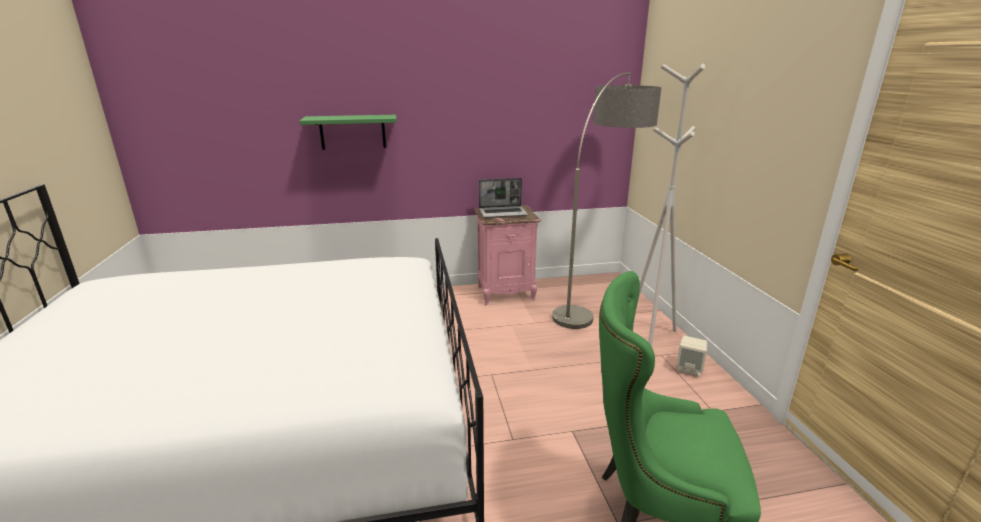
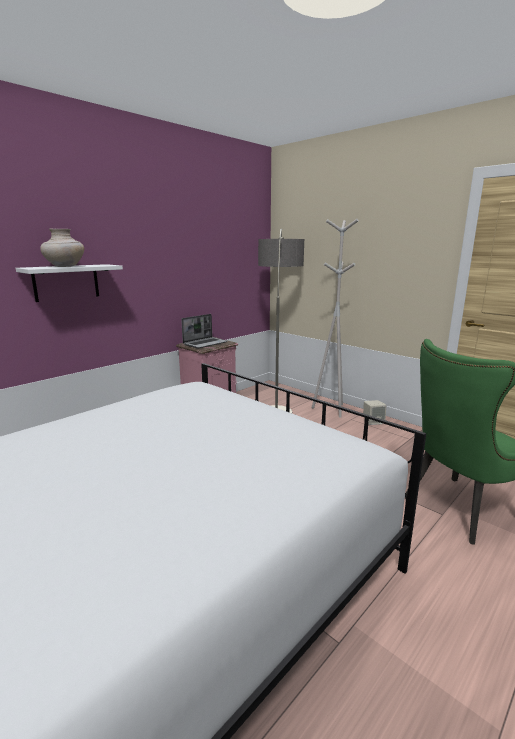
camera: 35 degrees left, 5 degrees down
green shelf [299,115,397,150] -> white shelf [16,264,123,302]
none -> beige vase [40,229,84,267]

